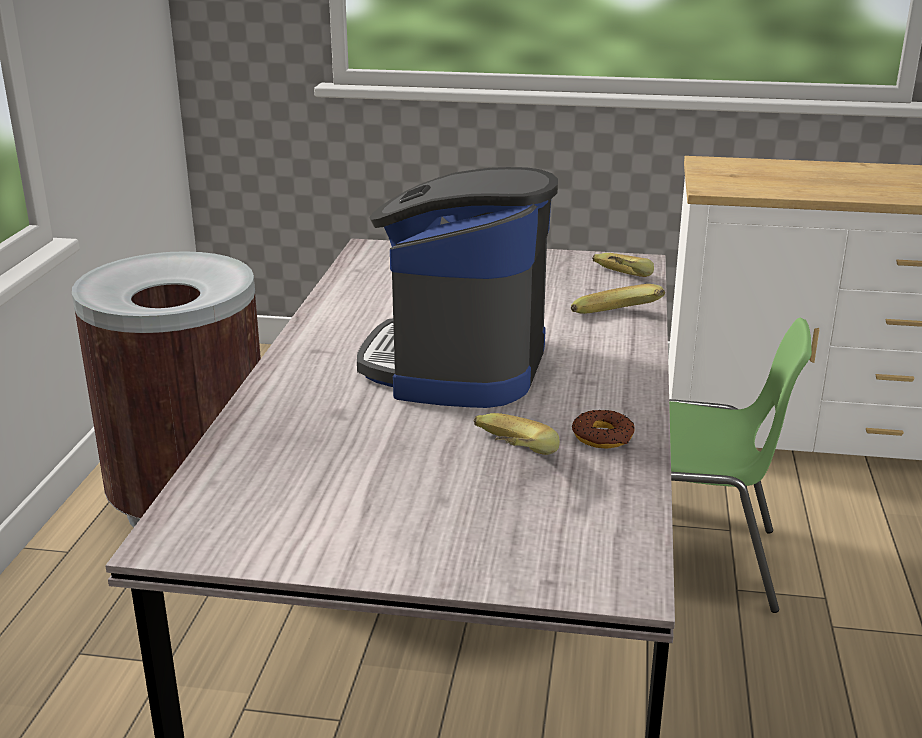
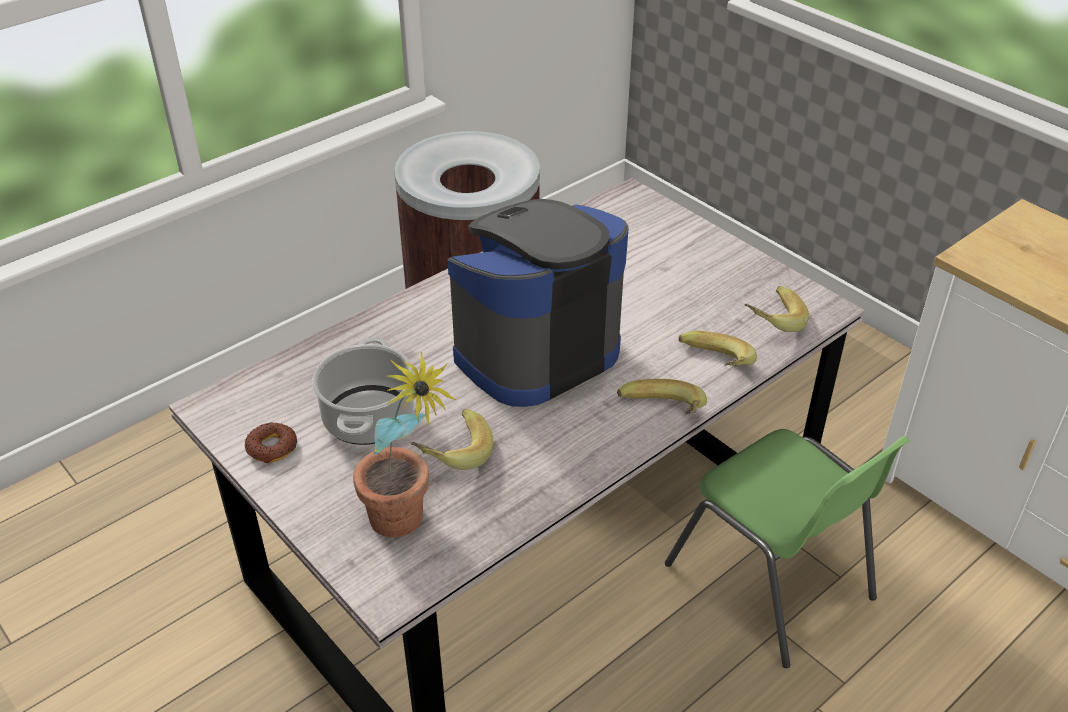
camera: 40 degrees right, 15 degrees up
donut [572,410,635,449] -> donut moved to [245,422,297,463]
none -> cooking pot [312,337,414,445]
none -> potted plant [353,352,456,537]
none -> banana [617,379,707,415]

